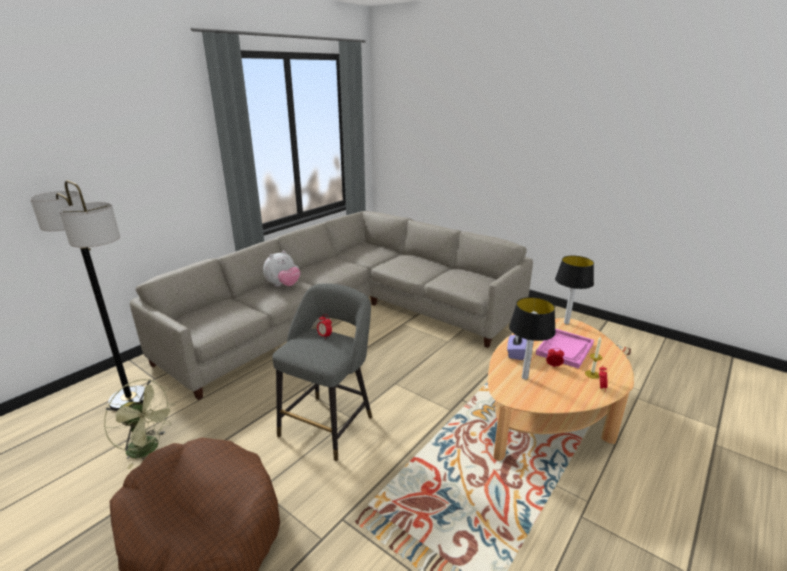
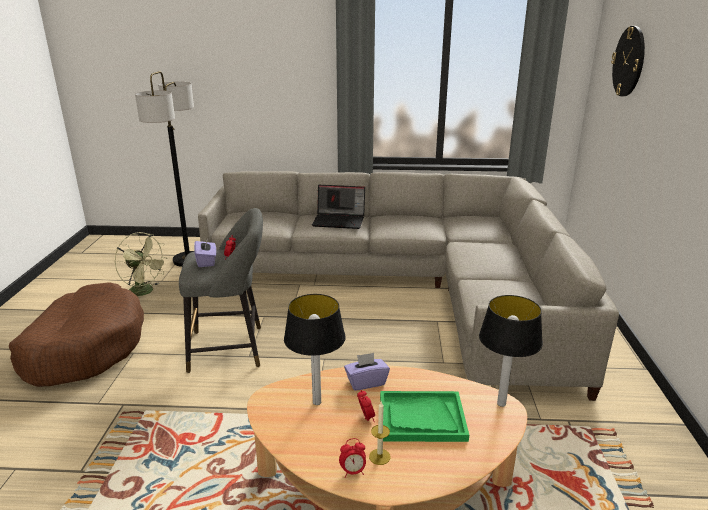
camera: 55 degrees right, 0 degrees up
green fan [104,379,175,469] -> green fan turned 45 degrees counterclockwise [115,232,166,296]
plush toy [263,250,300,287] -> laptop [312,185,365,229]
pink tray [536,329,594,369] -> green tray [380,391,469,442]
none -> purple tissue box [194,238,216,267]
none -> wall clock [611,26,645,96]

